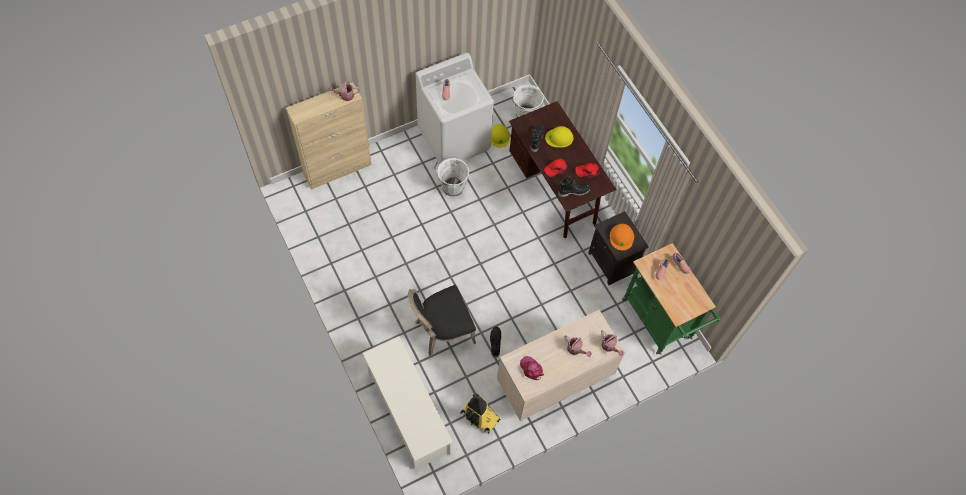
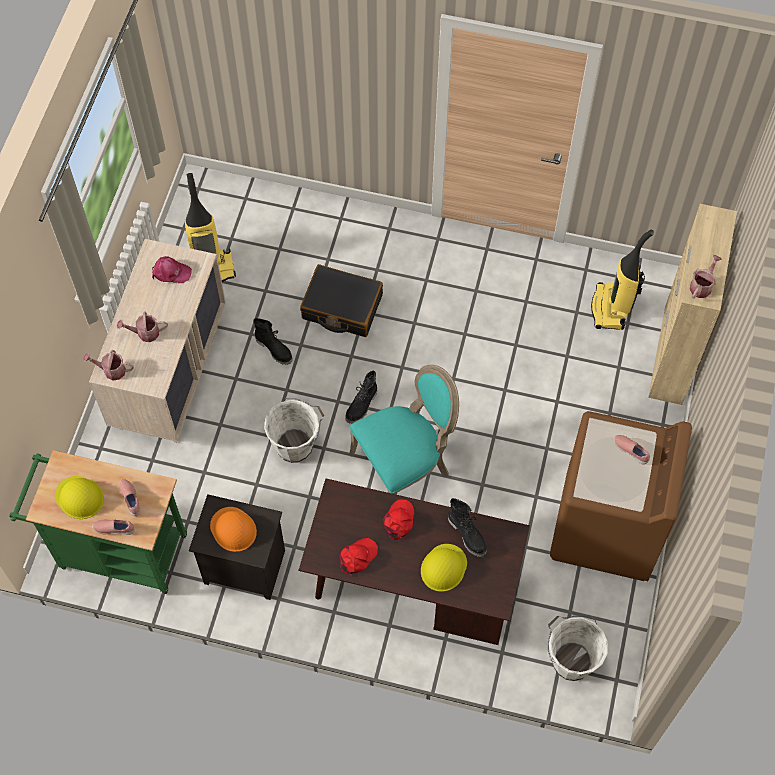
camera: 135 degrees right, 0 degrees up
white shoe rack [363,336,453,470] -> none
black chair [408,285,476,356] -> black suitcase [300,264,383,337]
white washing machine [416,53,494,164] -> brown washing machine [550,411,692,581]
white bucket [434,156,469,197] -> white bucket moved to [264,398,324,463]
yellow hard hat [491,124,510,147] -> yellow hard hat moved to [55,476,104,519]
black boot [558,177,590,197] -> black boot moved to [345,371,377,424]
none -> turquoise chair [349,365,459,495]
none -> vacuum cleaner [591,229,654,330]

